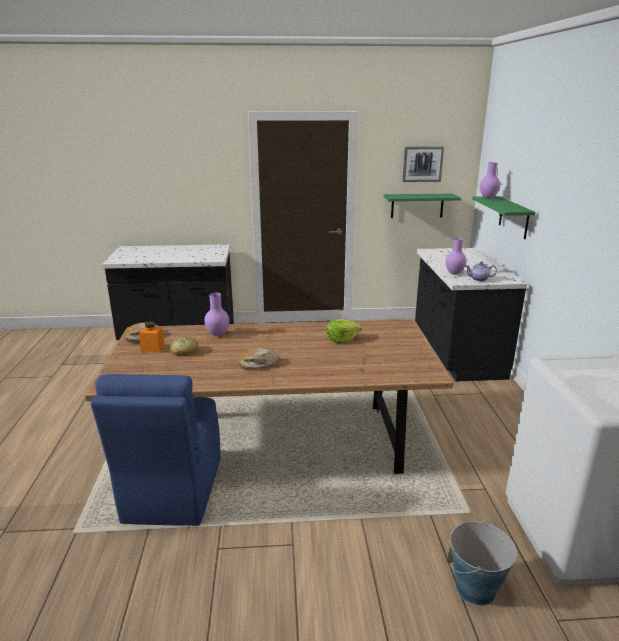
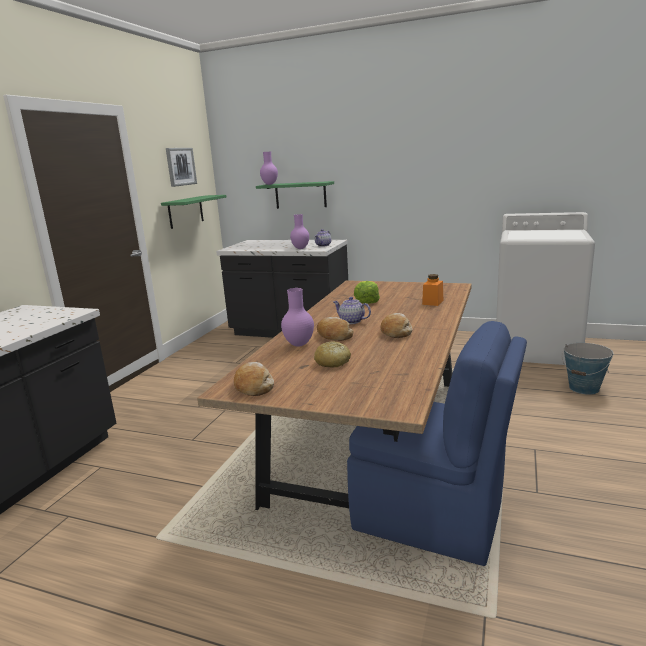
camera: 65 degrees left, 5 degrees down
orange jar [139,321,165,352] -> orange jar moved to [422,274,443,306]
none -> bread [317,317,353,341]
none -> teapot [333,297,371,324]

